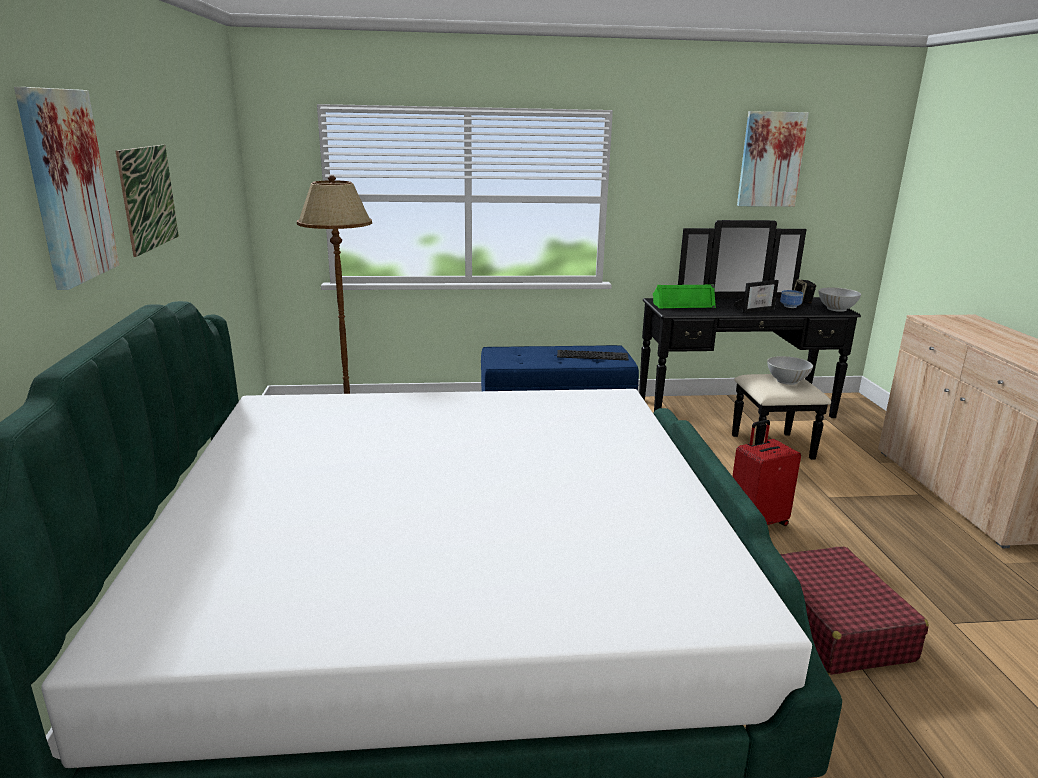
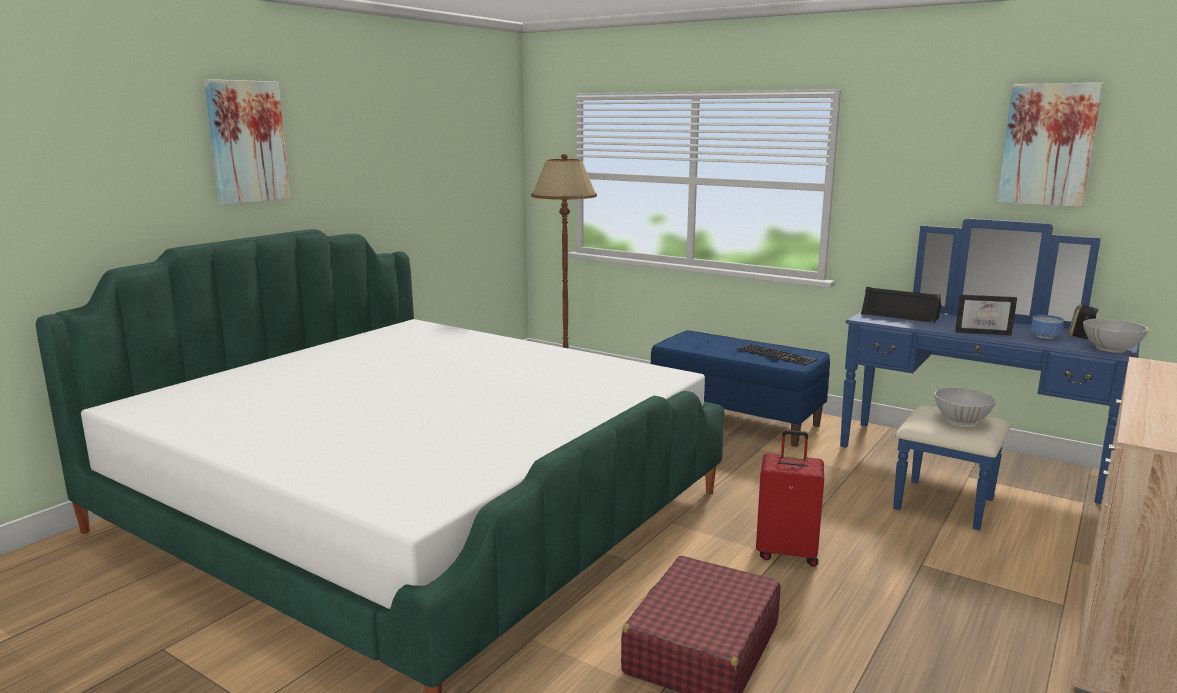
camera: 40 degrees right, 5 degrees down
picture [116,145,179,257] -> none
black dresser [639,220,861,460] -> blue dresser [840,218,1140,530]
green speaker [653,284,716,309] -> black speaker [861,287,941,323]

